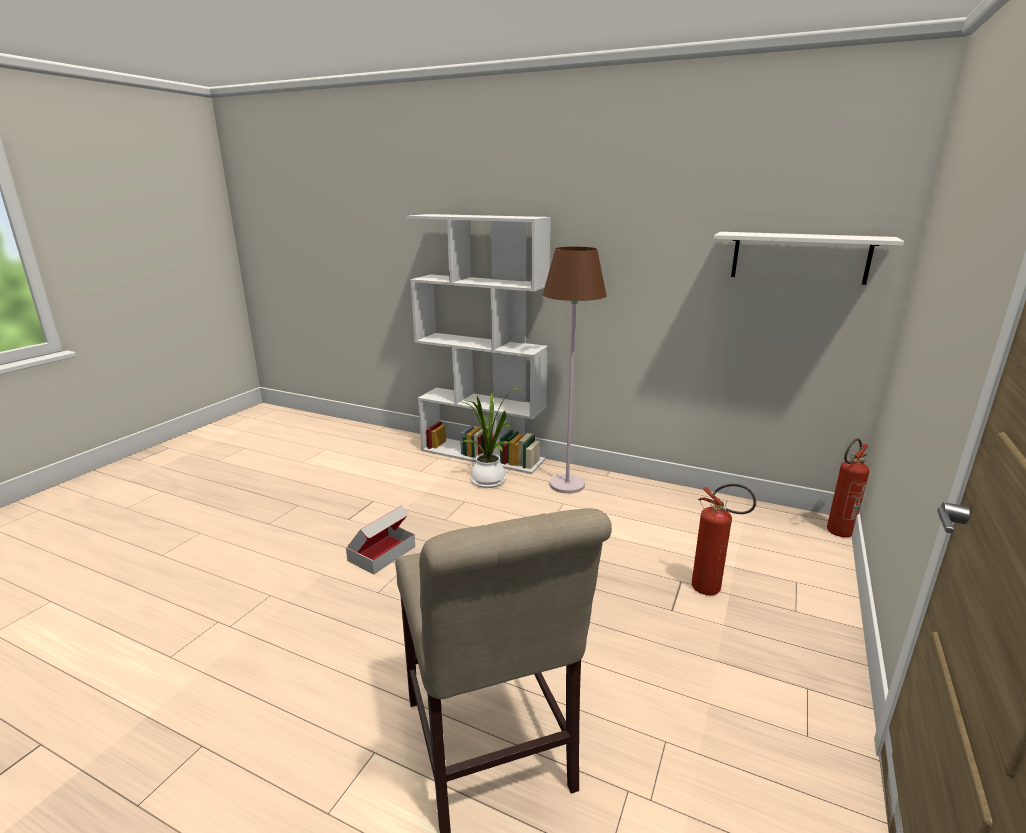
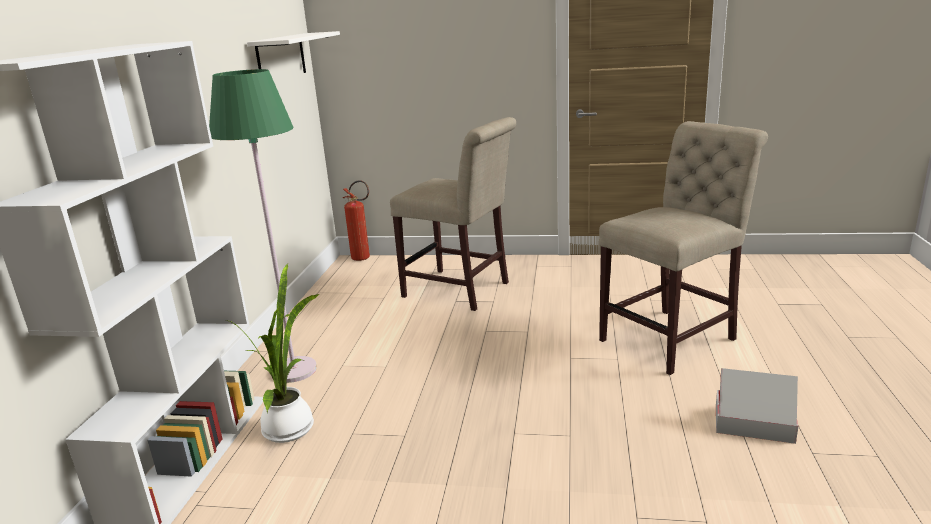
camera: 105 degrees left, 0 degrees up
cardboard box [346,505,415,574] -> cardboard box moved to [716,368,798,444]
brown floor lamp [543,247,607,494] -> green floor lamp [209,69,317,383]
fire extinguisher [692,484,756,595] -> beige chair [390,117,516,311]

